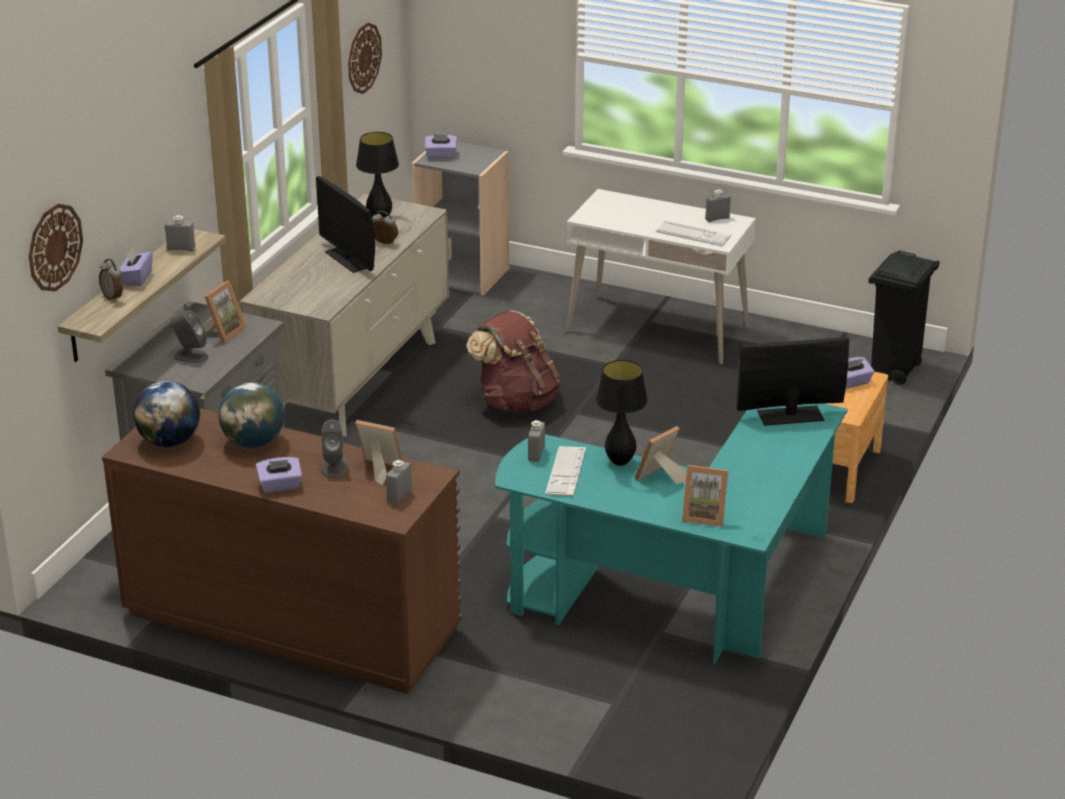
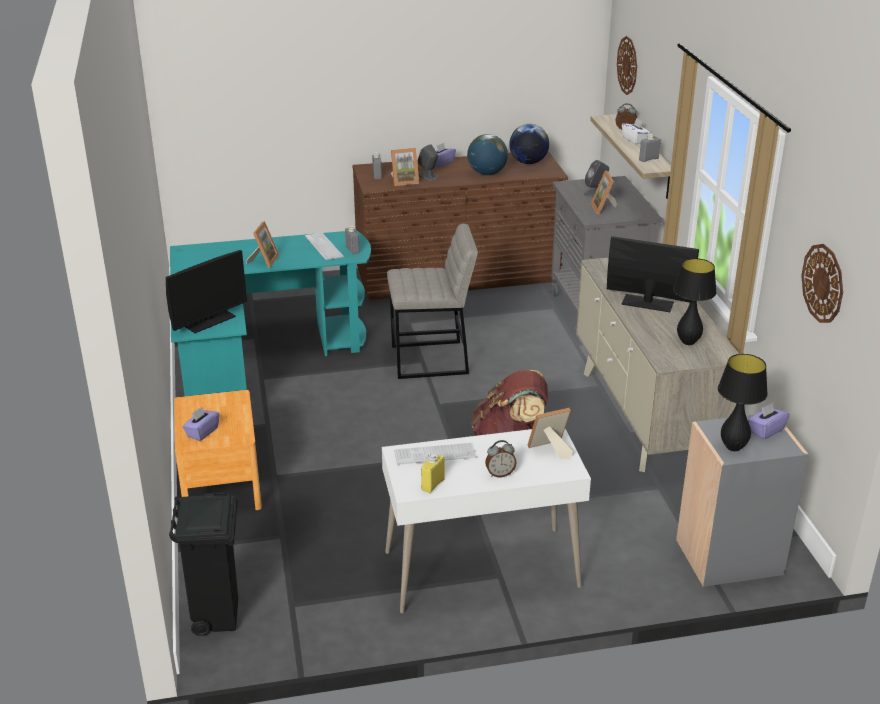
camera: 145 degrees right, 0 degrees up
purple tissue box [119,248,153,286] -> white tissue box [622,118,650,144]
alarm clock [372,211,398,244] -> alarm clock moved to [485,440,517,477]
black table lamp [596,360,648,466] -> black table lamp moved to [718,354,768,451]
picture frame [682,465,728,527] -> picture frame moved to [527,408,573,459]
grey bottle [705,189,731,222] -> yellow bottle [421,454,445,493]
none -> grey chair [387,224,478,379]

